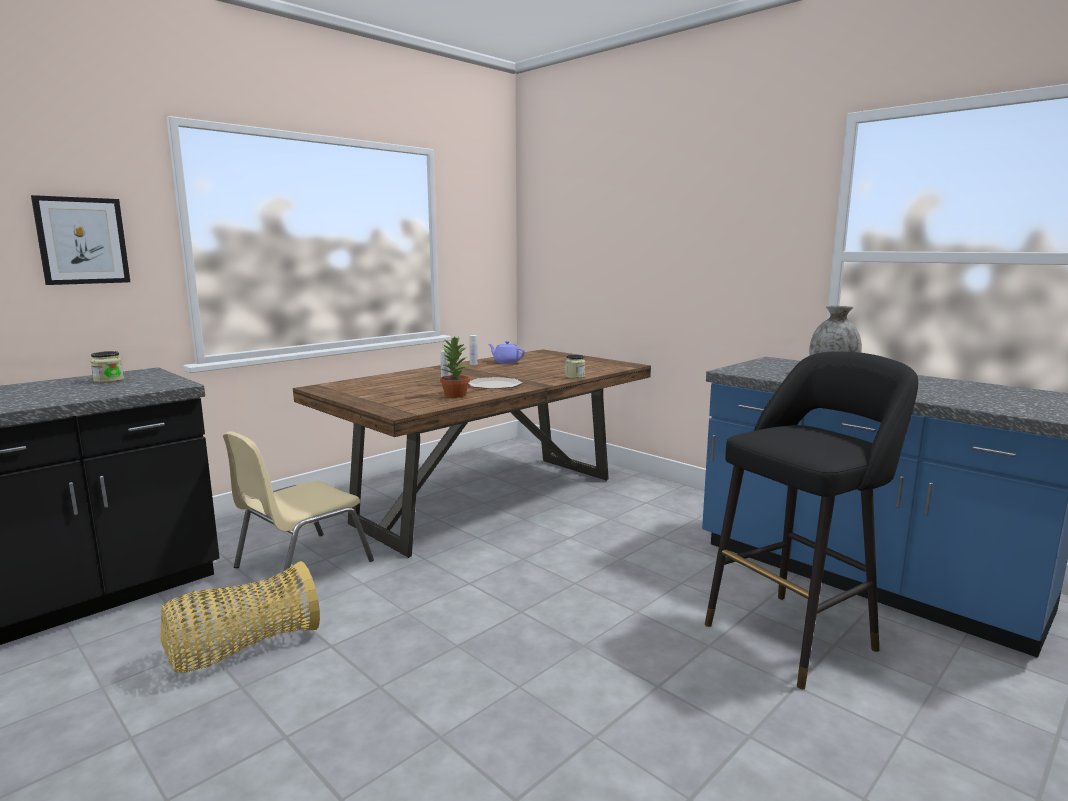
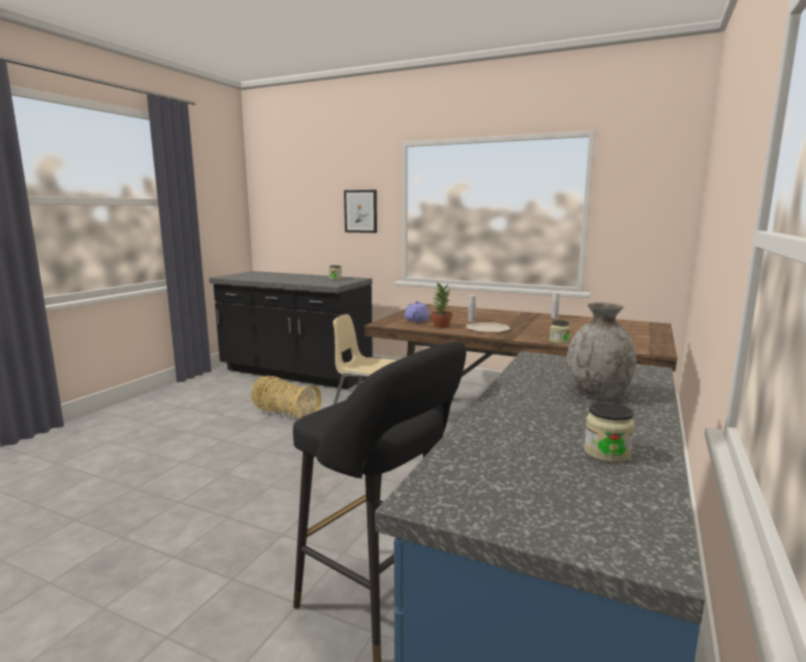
camera: 70 degrees right, 0 degrees up
purple teapot [488,341,525,364] -> purple teapot moved to [405,301,429,322]
none -> jar [584,402,635,463]

